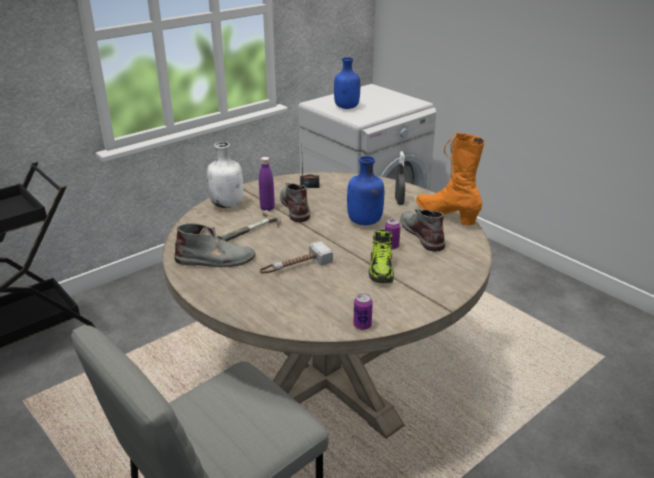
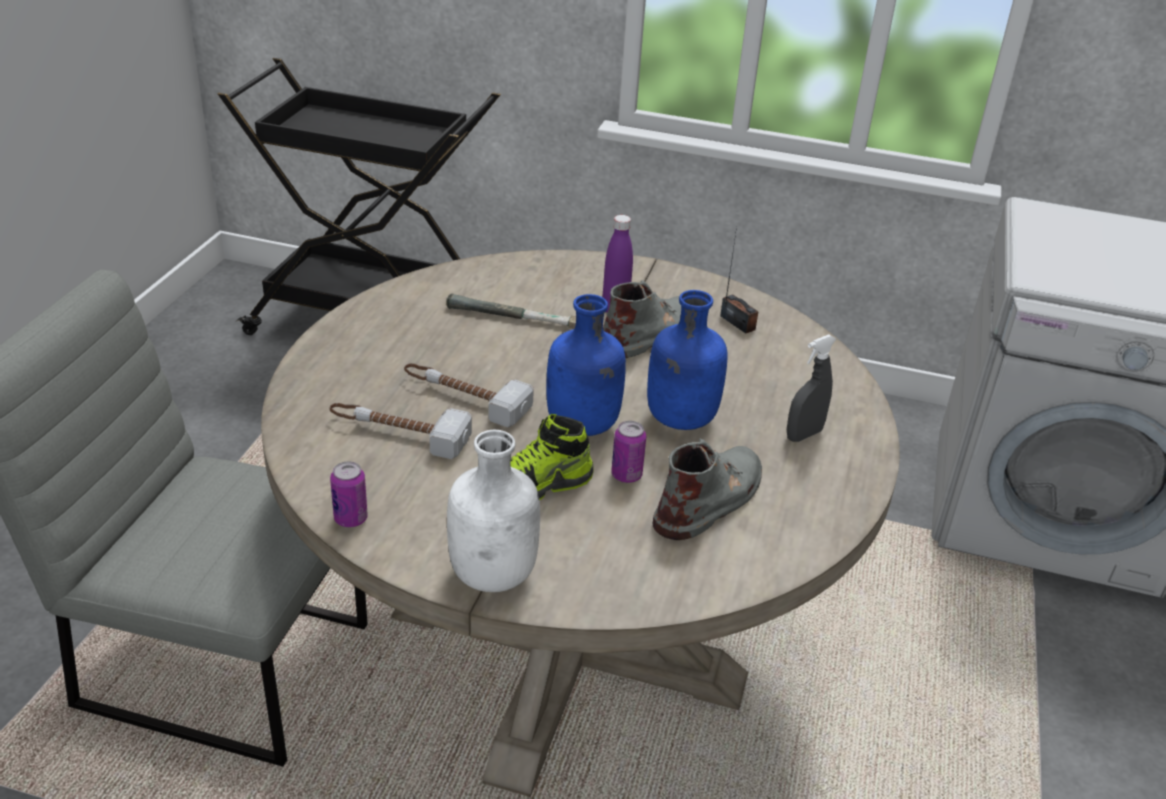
camera: 55 degrees right, 5 degrees up
grey boot [174,223,256,267] -> none
white bottle [207,142,243,208] -> white bottle moved to [447,430,540,592]
blue bottle [334,57,360,109] -> blue bottle moved to [547,294,626,436]
orange boot [416,133,485,226] -> none
none -> hammer [329,403,472,459]

